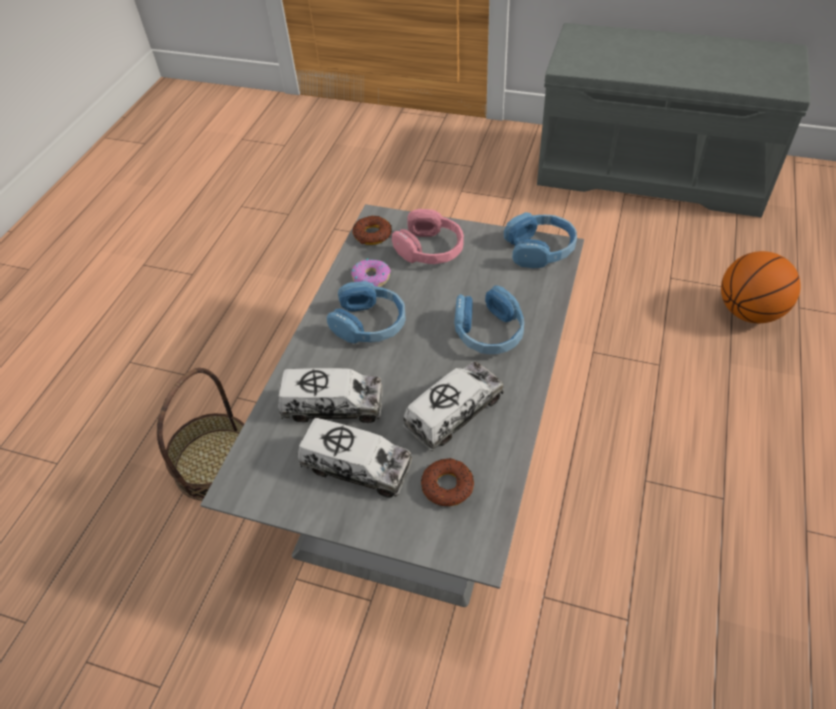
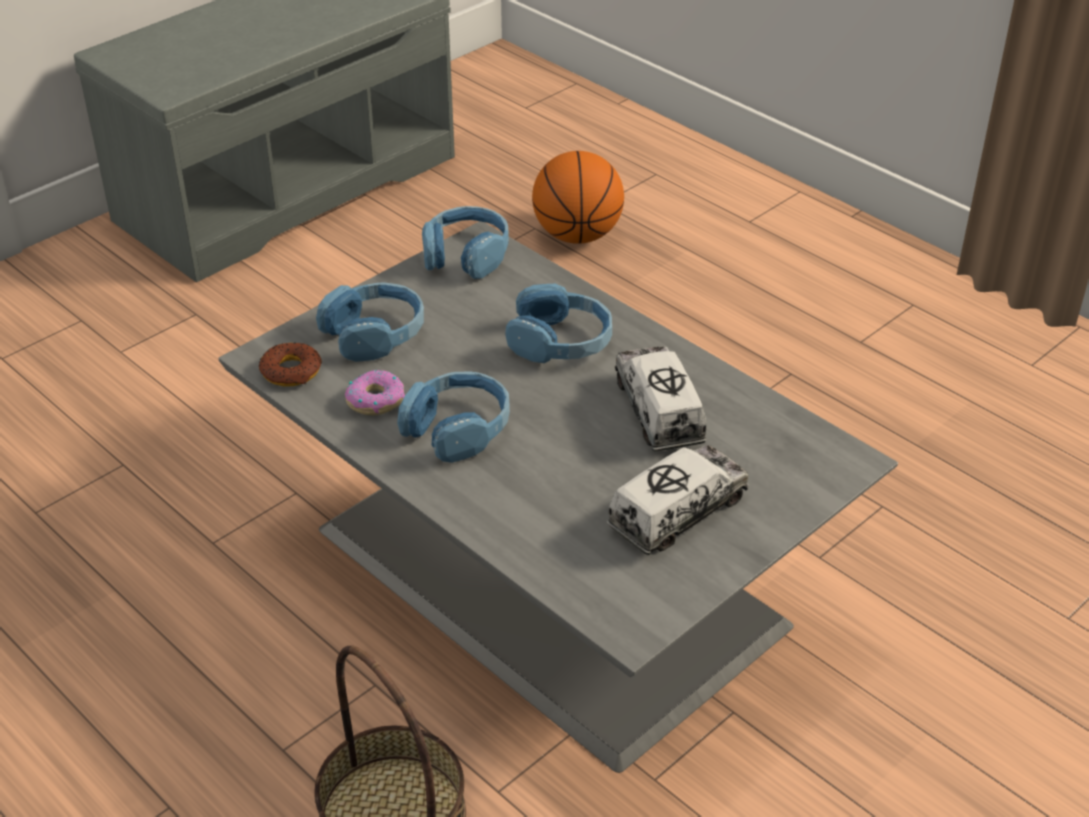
camera: 65 degrees left, 10 degrees down
toy truck [278,368,383,423] -> none
pink headphones [392,209,464,264] -> blue headphones [316,282,424,362]
donut [421,458,474,506] -> none

